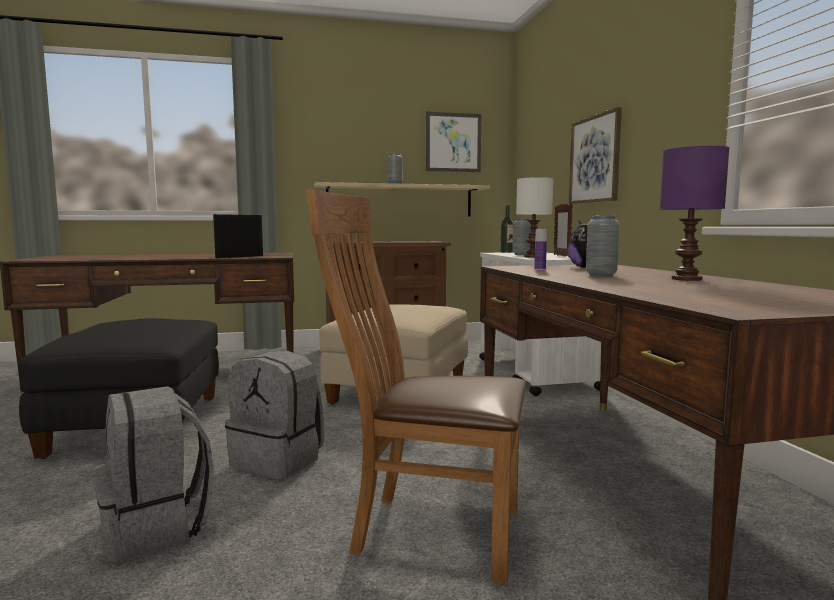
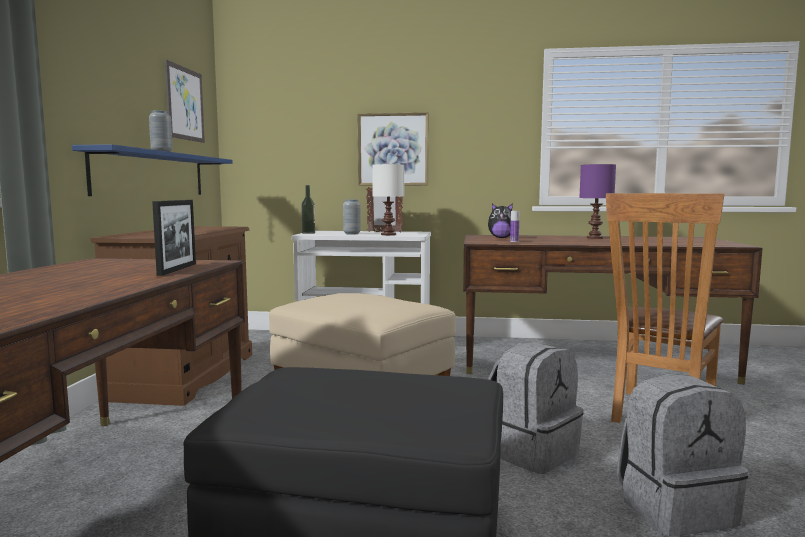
camera: 70 degrees left, 0 degrees up
picture frame [213,214,263,258] -> picture frame turned 150 degrees counterclockwise [152,200,196,276]
beige shelf [314,182,490,217] -> blue shelf [72,144,233,196]
grey vase [586,216,620,277] -> none

